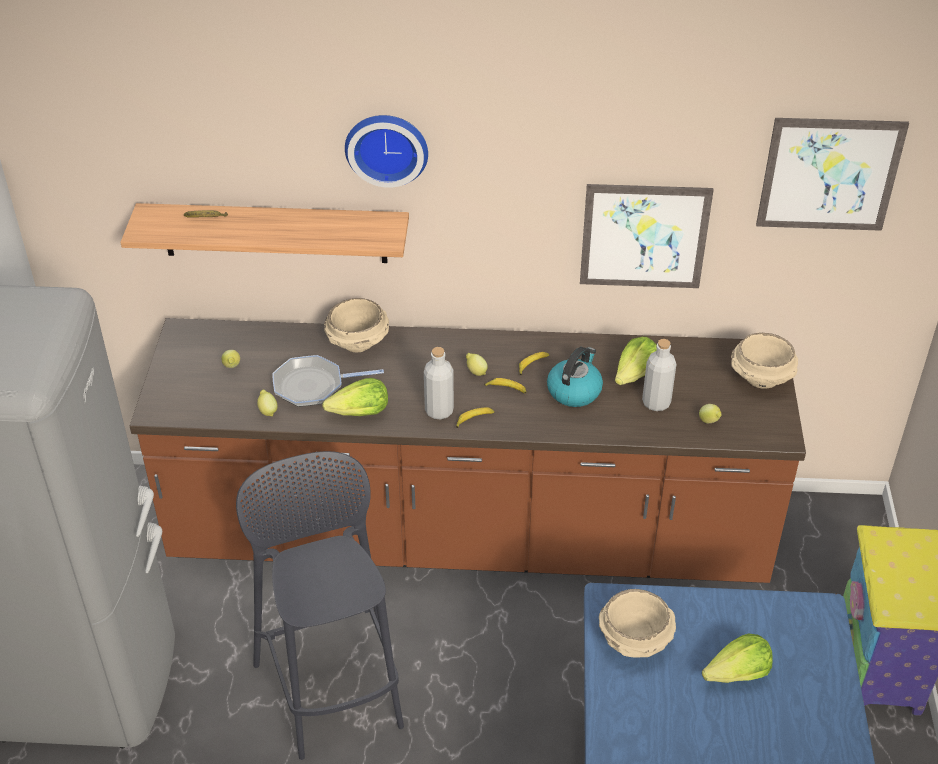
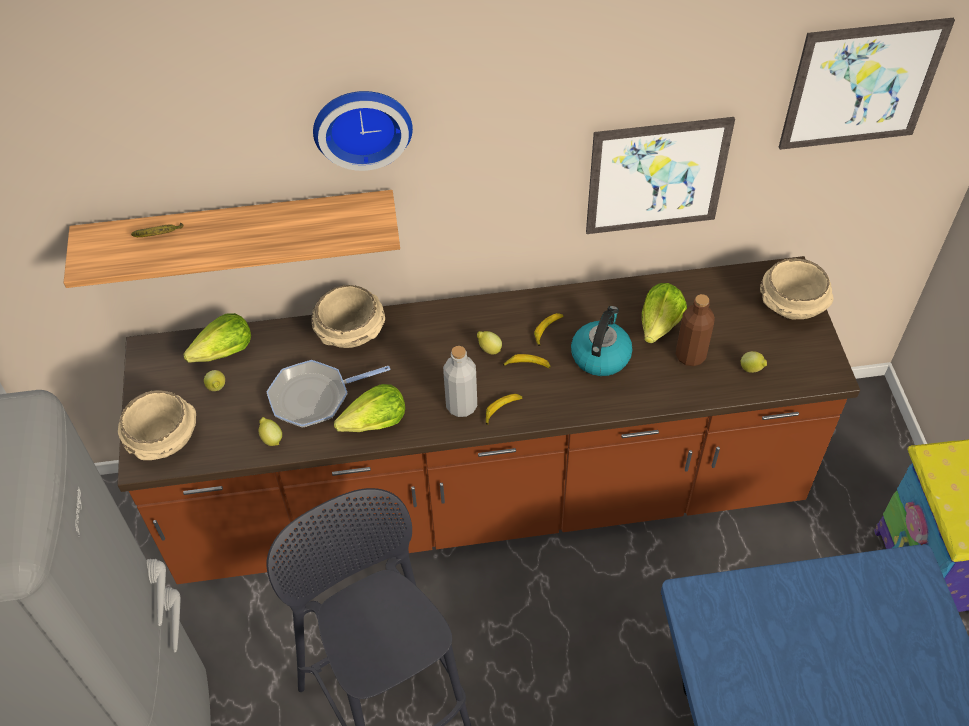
camera: 10 degrees left, 10 degrees up
beige bowl [599,589,676,658] -> beige bowl moved to [118,390,196,460]
grey bottle [642,339,677,411] -> brown bottle [676,294,715,366]
lettuce [702,633,773,683] -> lettuce moved to [183,313,251,363]

